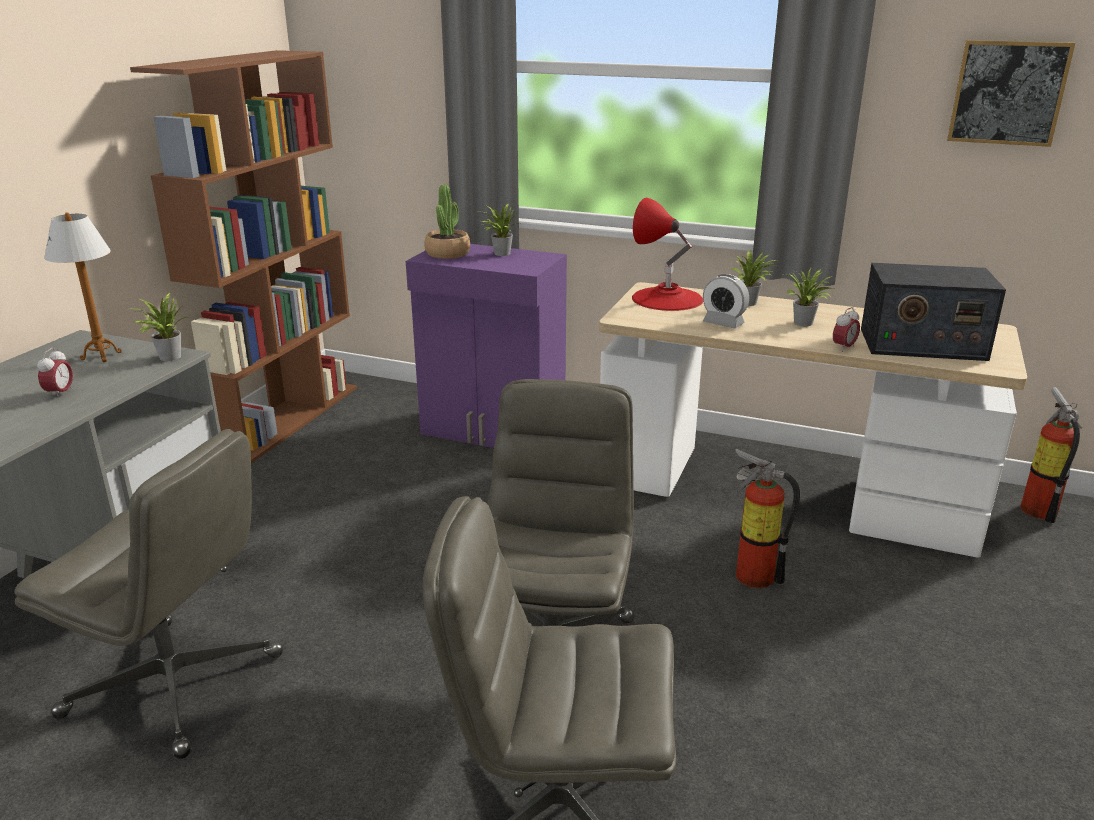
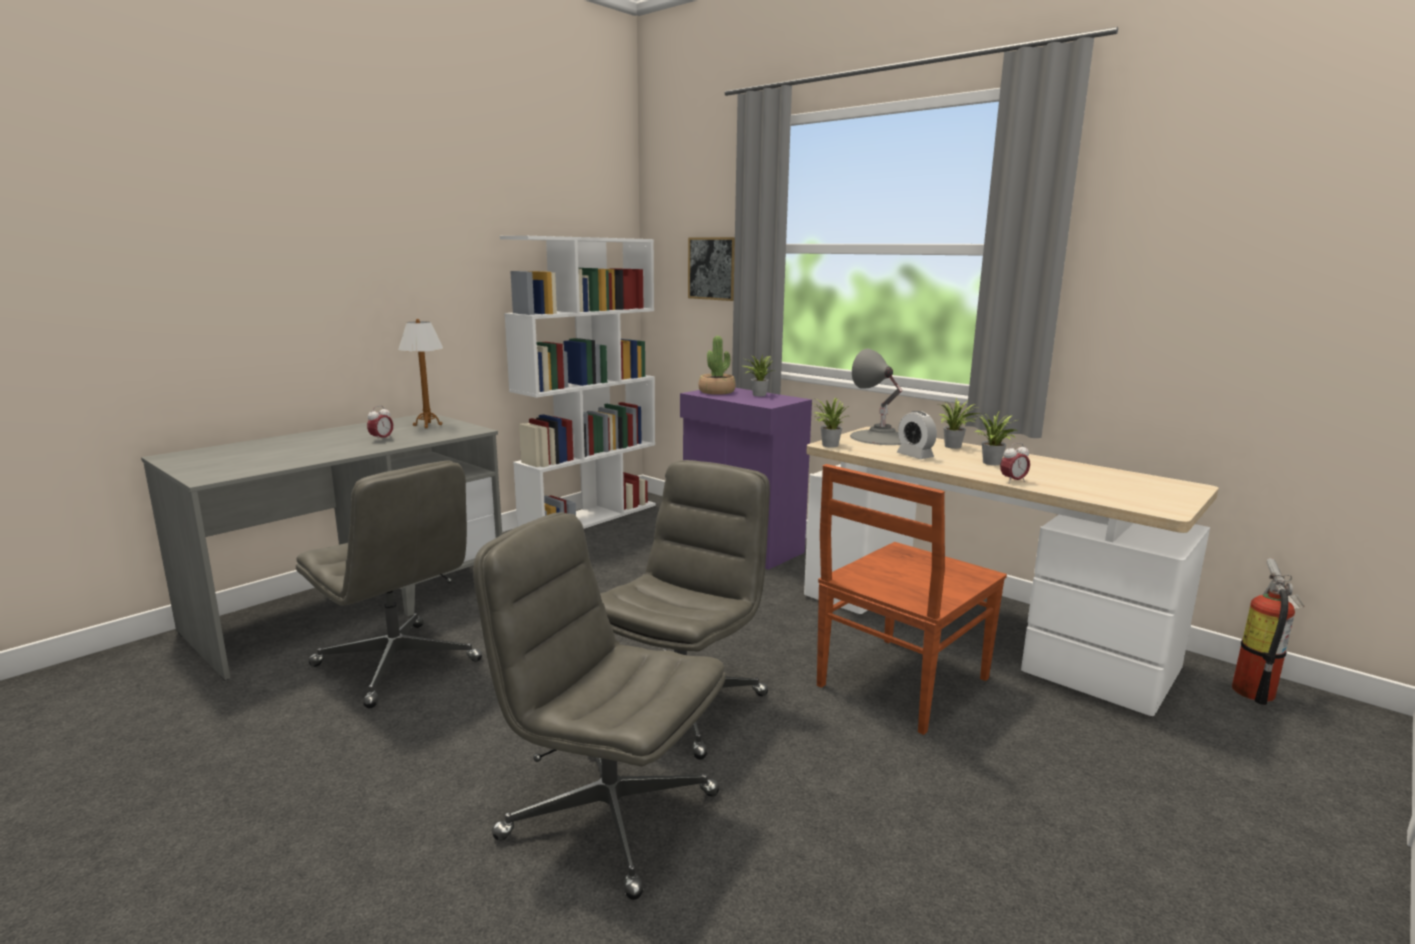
camera: 20 degrees right, 10 degrees down
brown bookcase [130,50,357,464] -> white bookcase [500,236,656,529]
potted plant [133,293,189,361] -> potted plant moved to [810,398,850,448]
red table lamp [632,198,703,311] -> grey table lamp [850,349,902,445]
fire extinguisher [735,449,800,588] -> brown chair [817,464,1007,735]
radio [861,263,1006,361] -> none
picture [947,40,1075,147] -> picture moved to [688,237,735,301]

